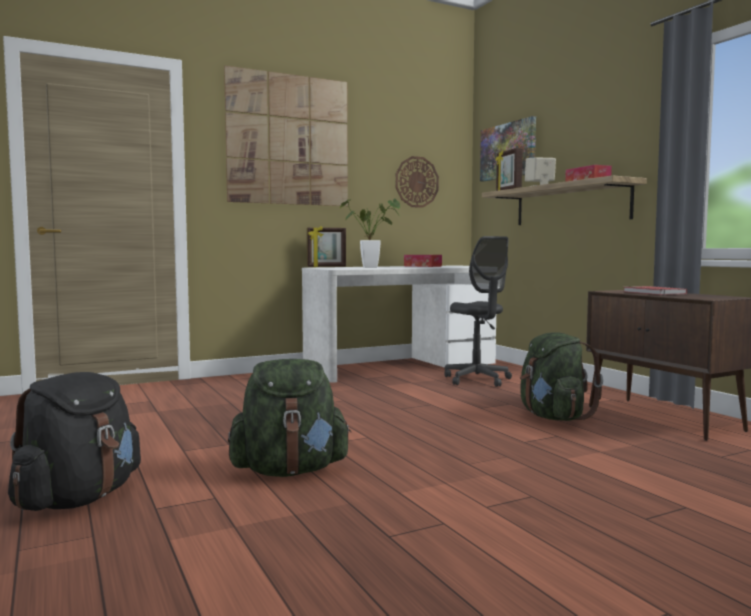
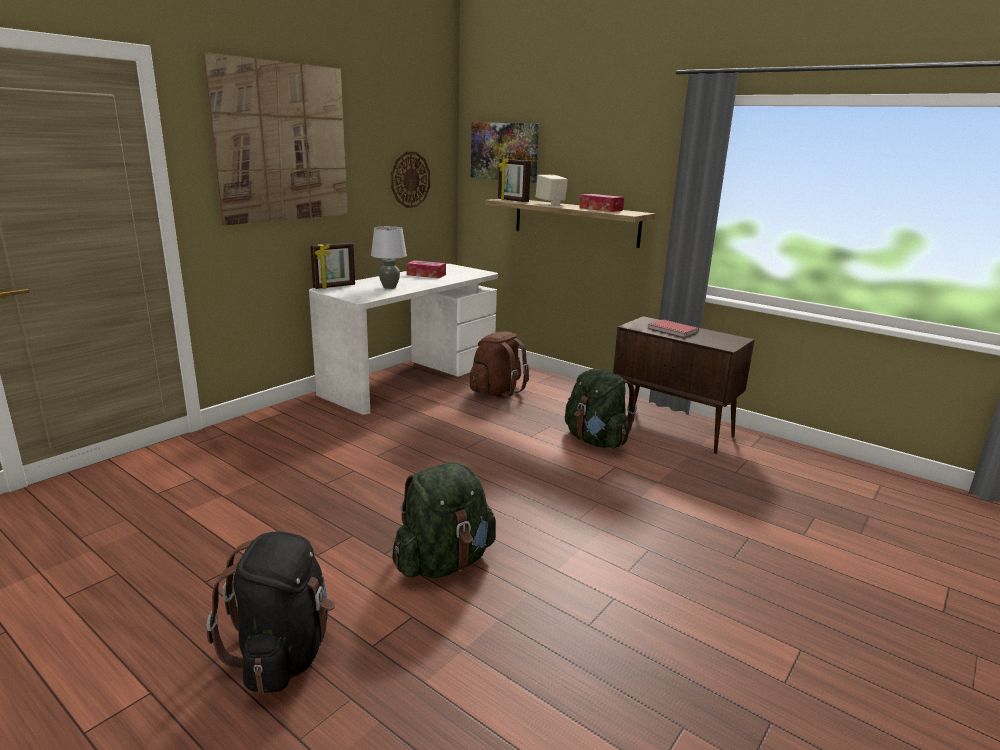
camera: 25 degrees left, 15 degrees up
potted plant [340,199,401,268] -> grey table lamp [371,226,407,289]
grey office chair [444,236,512,387] -> brown backpack [470,332,529,399]

